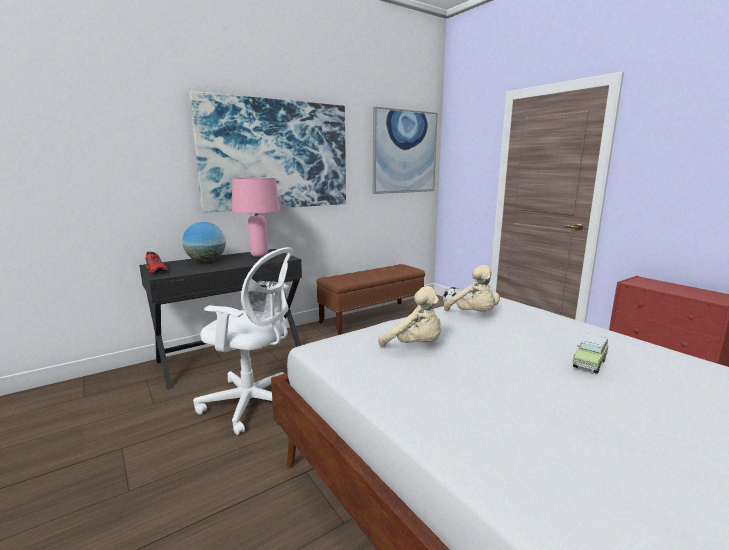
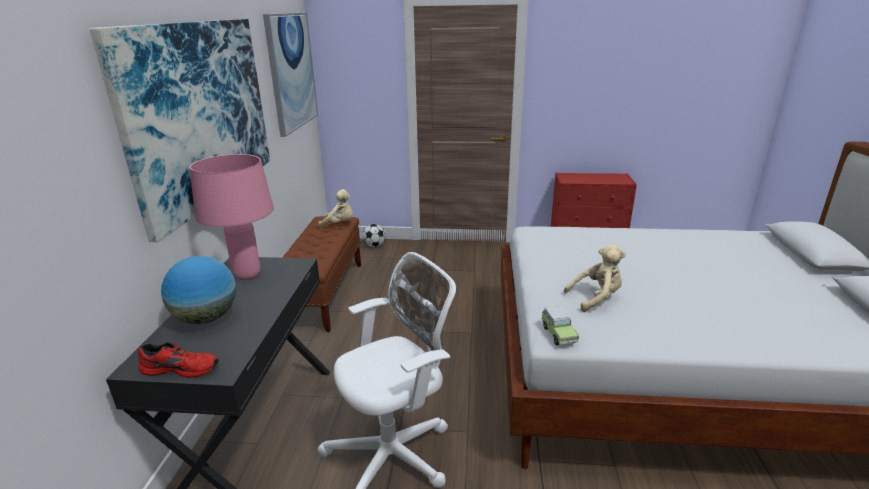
camera: 50 degrees left, 10 degrees up
beige plush toy [444,265,500,312] -> beige plush toy moved to [318,189,353,228]
toy car [572,334,608,374] -> toy car moved to [541,306,579,345]

